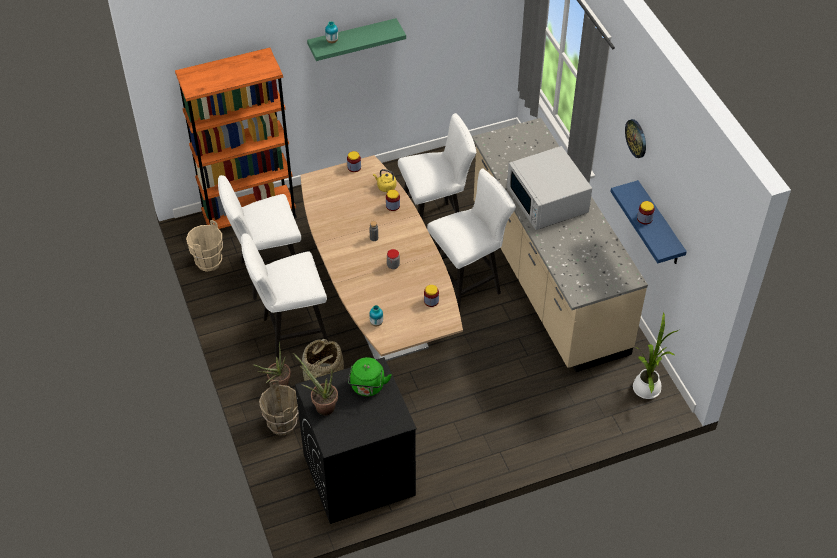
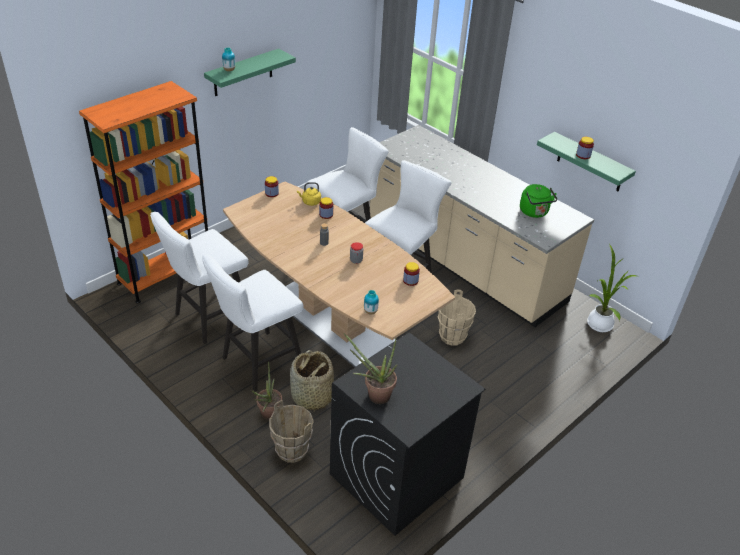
camera: 25 degrees left, 10 degrees down
beige bucket [186,220,223,272] -> beige bucket moved to [438,289,476,346]
green kettle [348,357,392,396] -> green kettle moved to [520,184,557,218]
white microwave [507,146,592,230] -> none
blue shelf [610,180,687,264] -> green shelf [537,132,636,191]
wall clock [625,119,646,158] -> none

